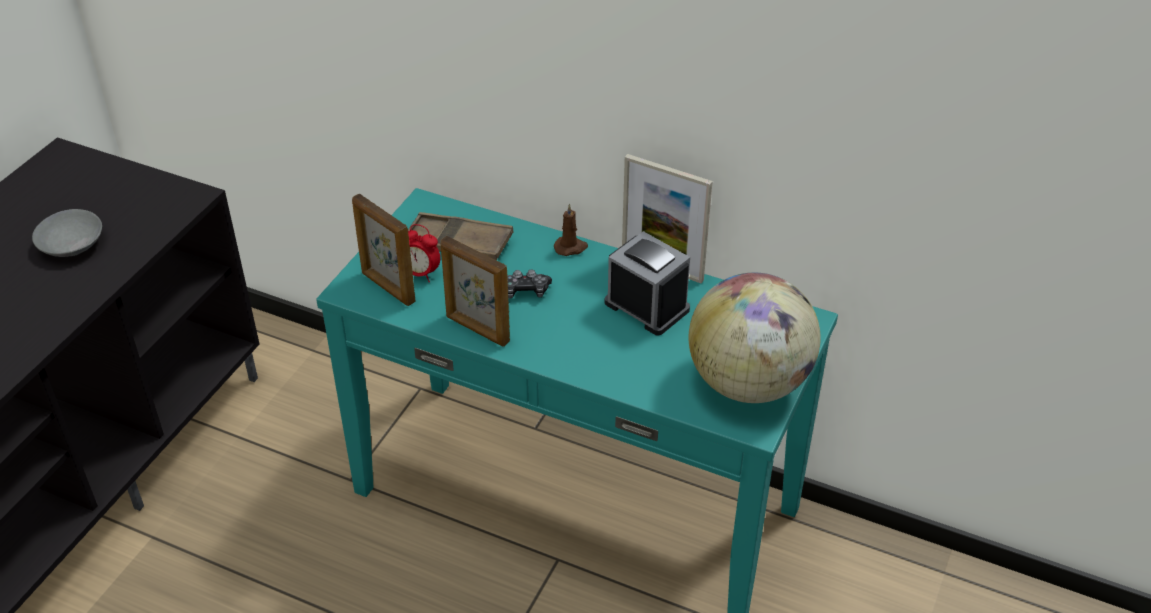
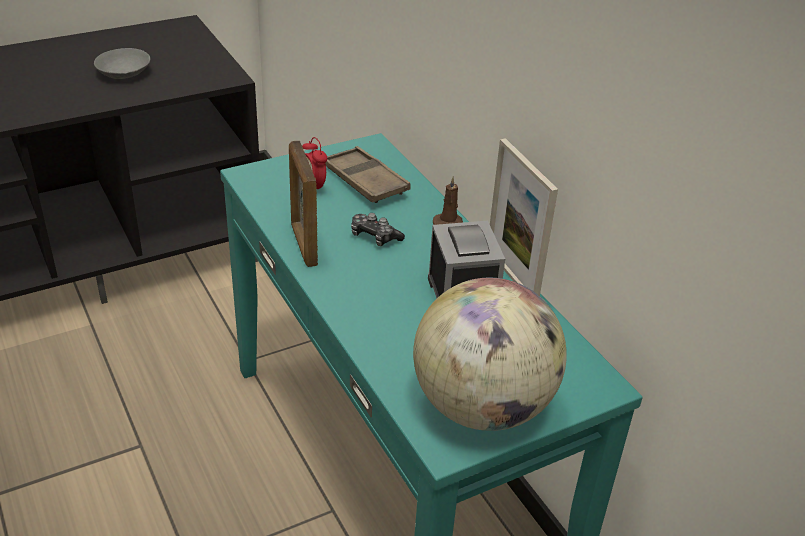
camera: 35 degrees right, 5 degrees down
picture frame [352,193,415,306] -> none

